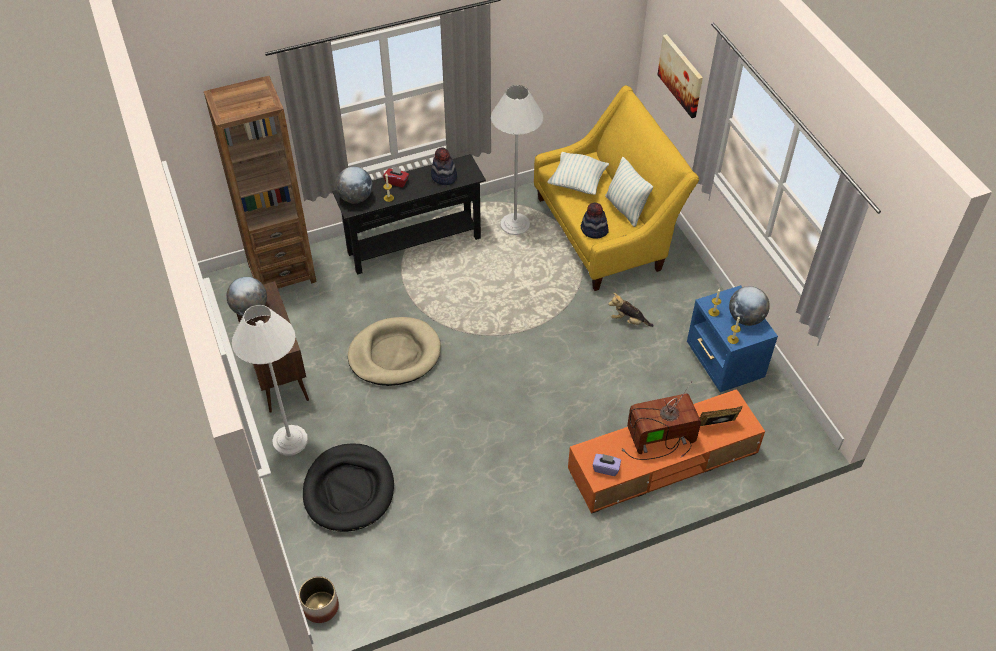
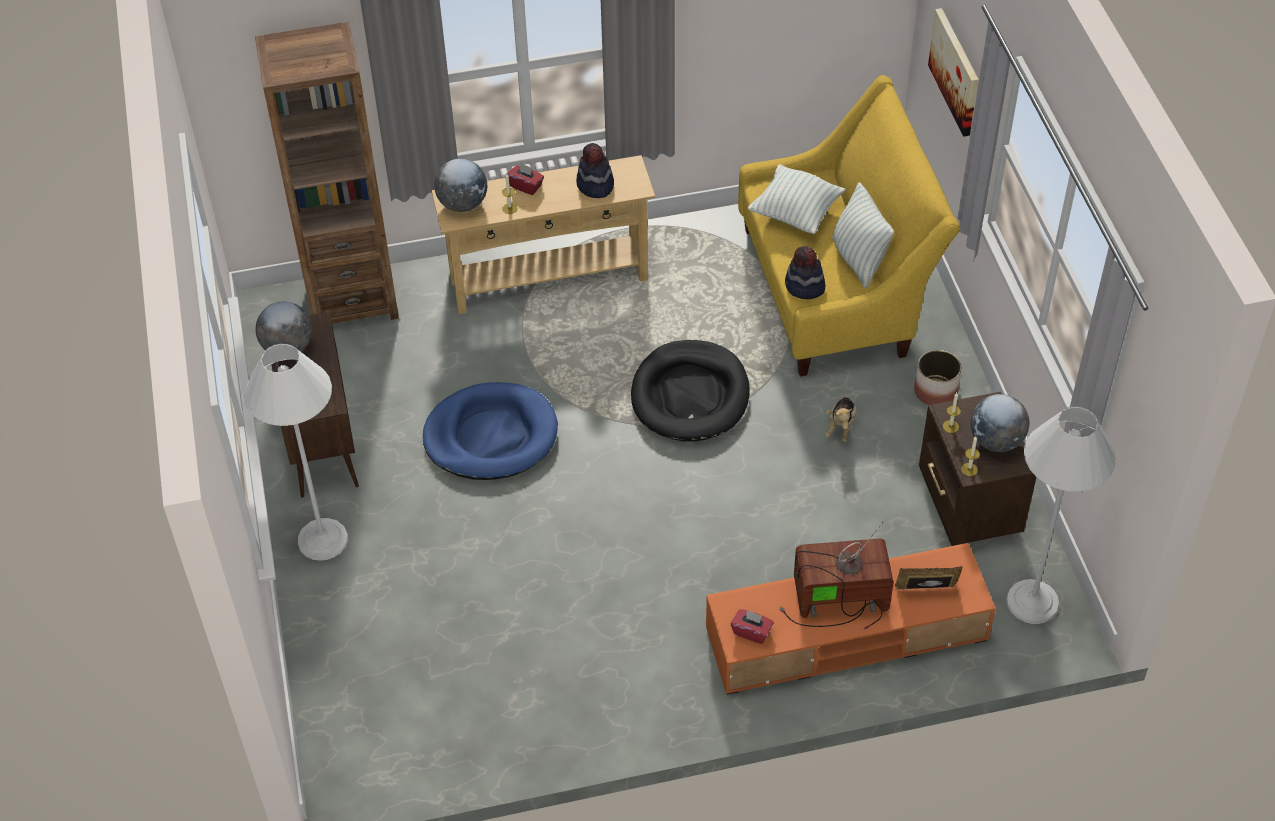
camera: 10 degrees right, 0 degrees up
planter [299,576,339,623] -> planter moved to [914,350,962,405]
black dog bed [303,443,394,532] -> black dog bed moved to [631,340,750,442]
black console table [332,154,486,275] -> beige console table [432,155,655,314]
beige dog bed [348,317,441,386] -> blue dog bed [423,382,558,480]
white floor lamp [491,85,543,235] -> white floor lamp moved to [1006,406,1116,624]
purple tissue box [593,454,621,476] -> red tissue box [731,609,774,644]
plush toy [608,293,654,327] -> plush toy turned 105 degrees counterclockwise [825,397,857,442]
blue nightstand [687,285,778,392] -> brown nightstand [919,392,1036,546]

